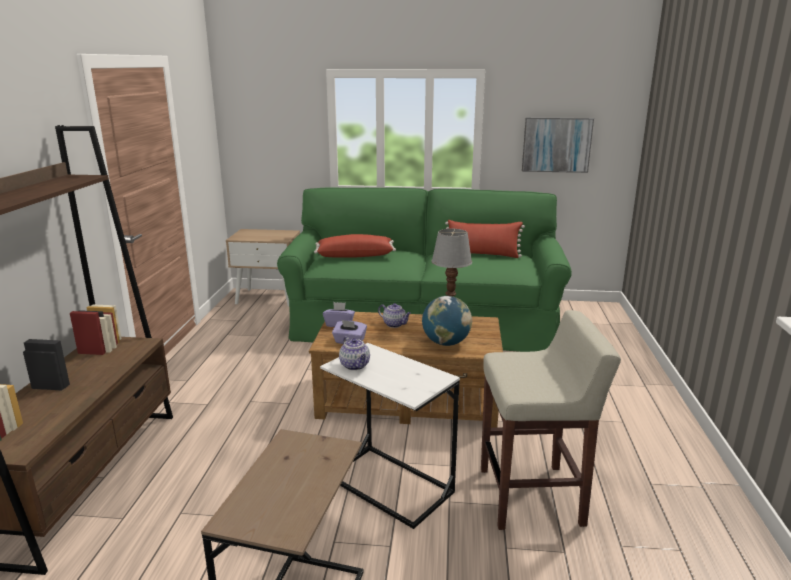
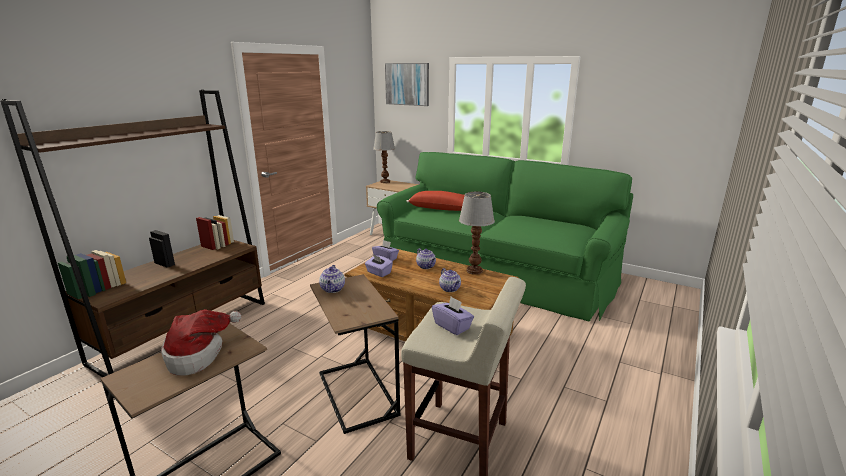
camera: 25 degrees right, 0 degrees up
white side table [320,343,460,529] -> brown side table [310,274,400,434]
globe [422,296,472,346] -> teapot [439,268,461,292]
red pillow [445,220,525,258] -> none
picture [522,117,594,173] -> picture moved to [385,63,429,106]
none -> hat [161,309,241,376]
none -> table lamp [373,131,395,183]
none -> purple tissue box [432,297,474,335]

